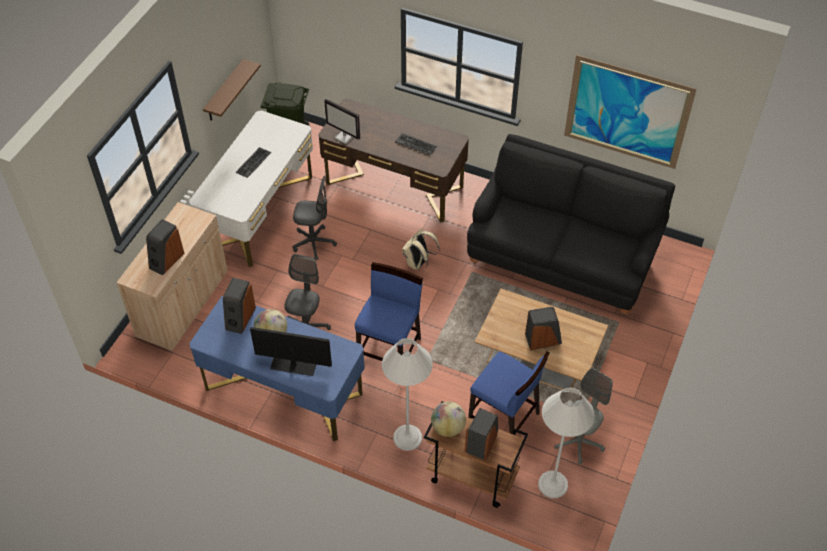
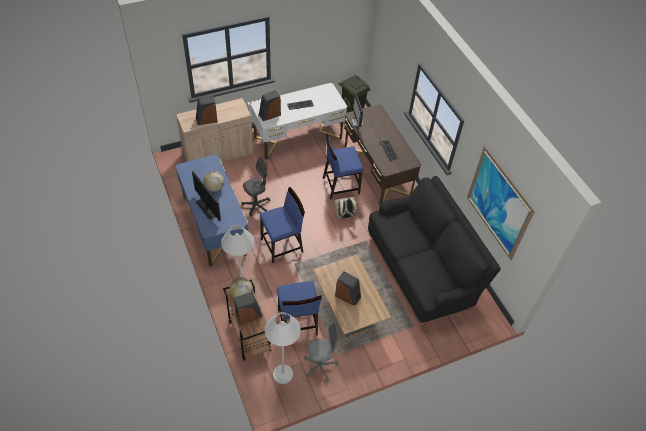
camera: 40 degrees right, 0 degrees up
brown shelf [203,59,261,121] -> none
speaker [223,277,256,334] -> speaker moved to [259,90,281,121]
grey office chair [293,176,337,260] -> none
none -> blue chair [323,134,363,200]

